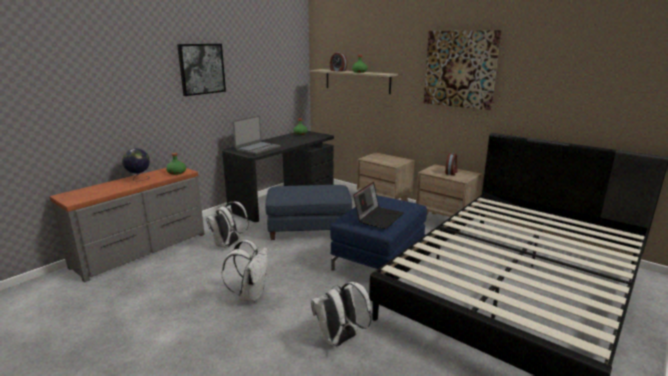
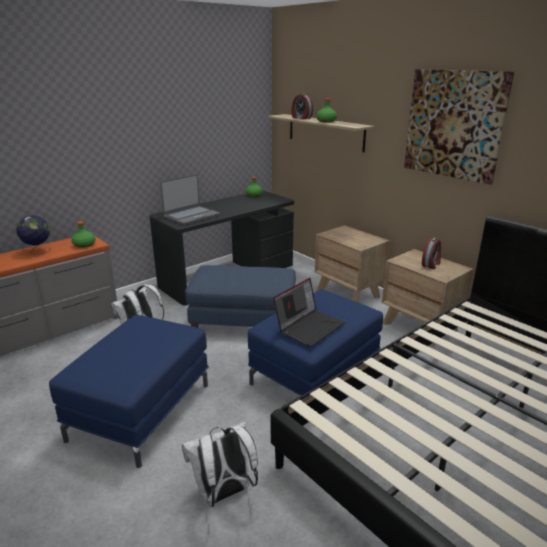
camera: 10 degrees right, 5 degrees up
picture [177,44,226,96] -> none
white backpack [222,240,268,303] -> blue ottoman [49,314,209,468]

